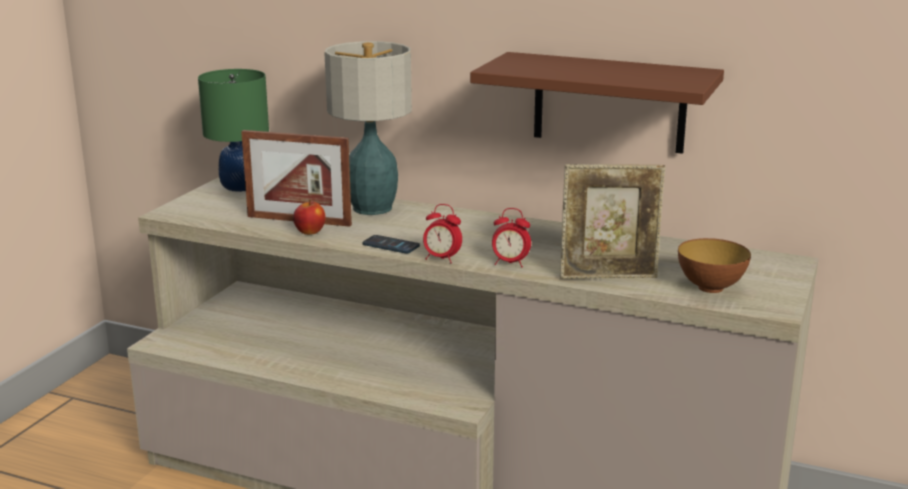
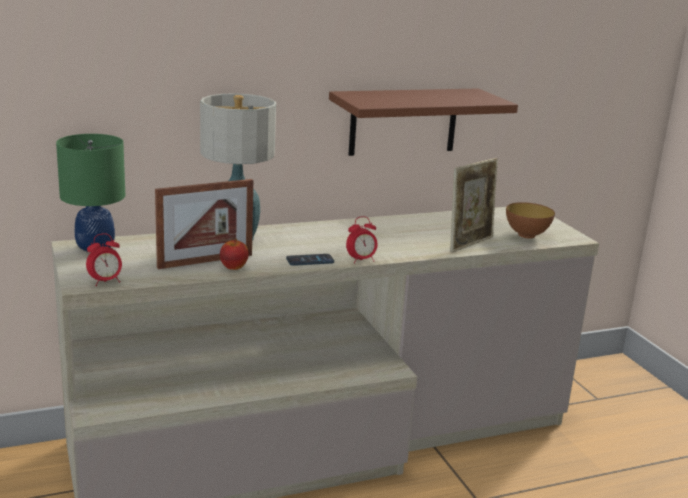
camera: 45 degrees left, 0 degrees up
alarm clock [492,208,531,267] -> alarm clock moved to [86,233,122,286]

